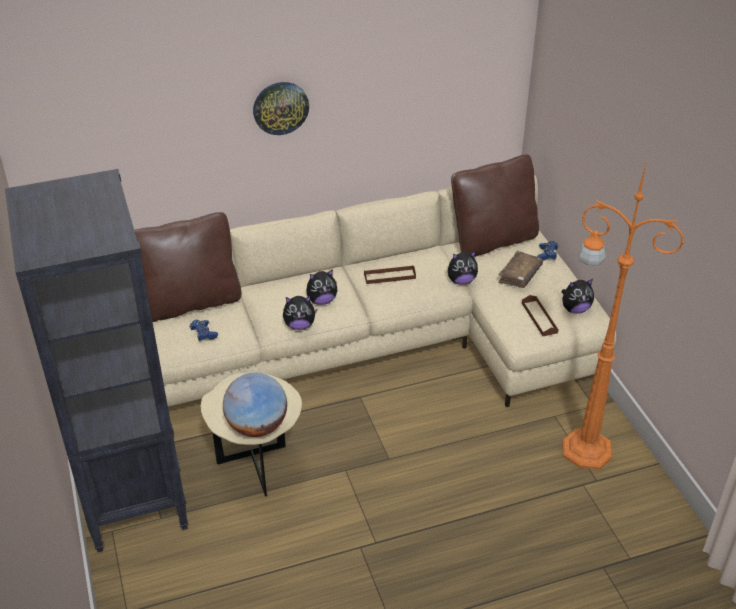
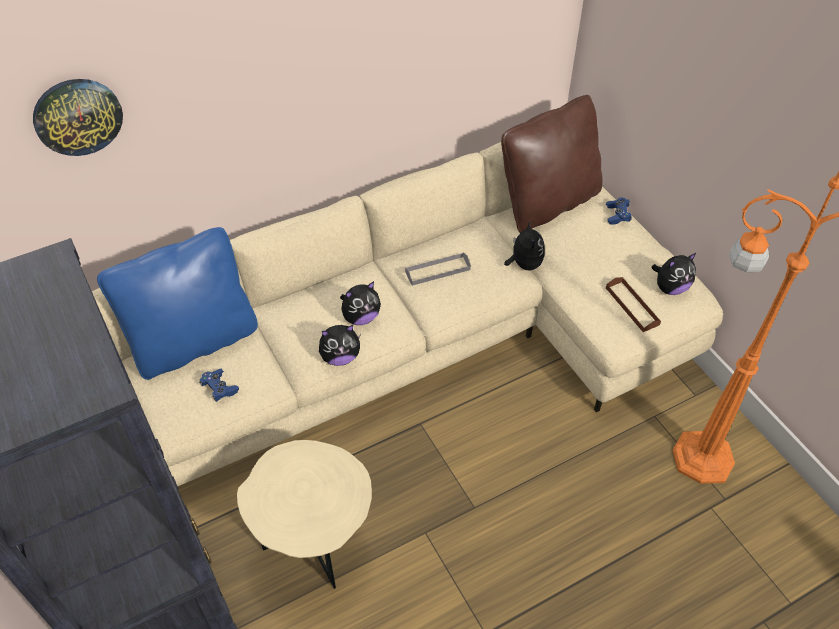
camera: 10 degrees left, 10 degrees up
brown pillow [134,212,242,322] -> blue pillow [97,227,258,380]
globe [223,373,287,437] -> none
wall clock [253,82,309,135] -> wall clock moved to [33,79,123,156]
brown tray [364,265,416,284] -> grey tray [405,252,471,286]
plush toy [448,251,478,285] -> plush toy turned 75 degrees counterclockwise [504,220,545,271]
brown book [498,251,543,288] -> none

